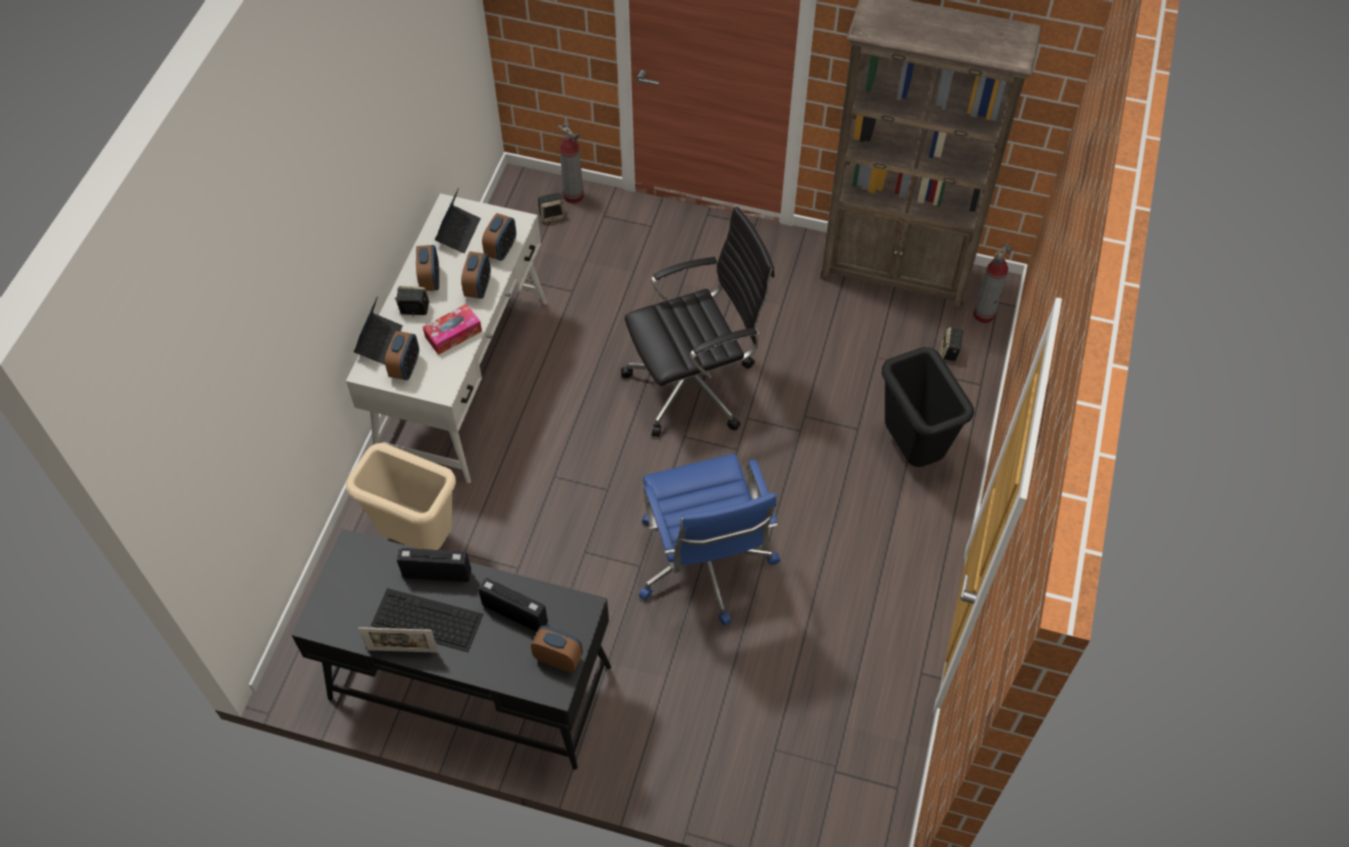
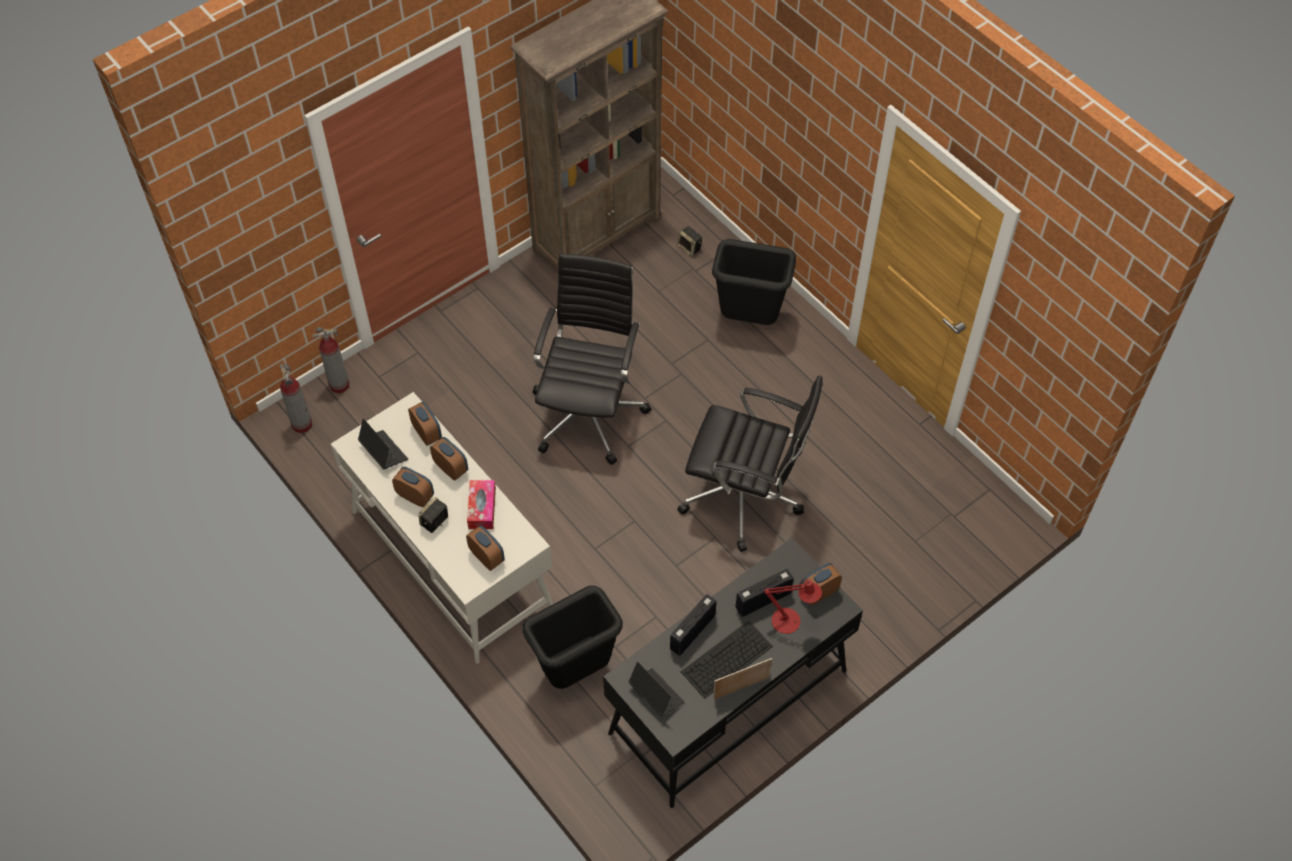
camera: 55 degrees left, 0 degrees up
beige trash can [346,443,456,550] -> black trash can [523,586,623,689]
laptop [354,296,403,365] -> laptop moved to [628,662,684,717]
picture frame [358,627,439,653] -> picture frame turned 150 degrees counterclockwise [713,658,772,700]
speaker [537,193,565,223] -> none
blue office chair [639,454,781,626] -> black office chair [677,376,823,552]
fire extinguisher [973,243,1012,323] -> fire extinguisher moved to [280,364,312,433]
none -> red table lamp [764,579,822,634]

